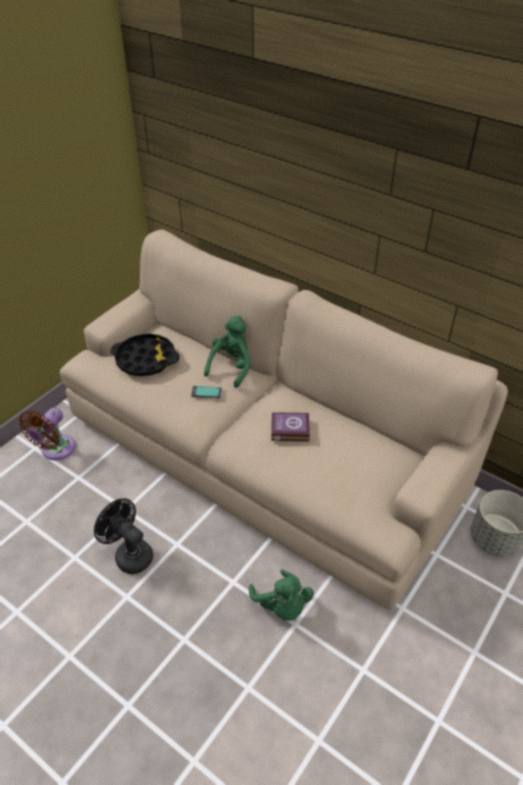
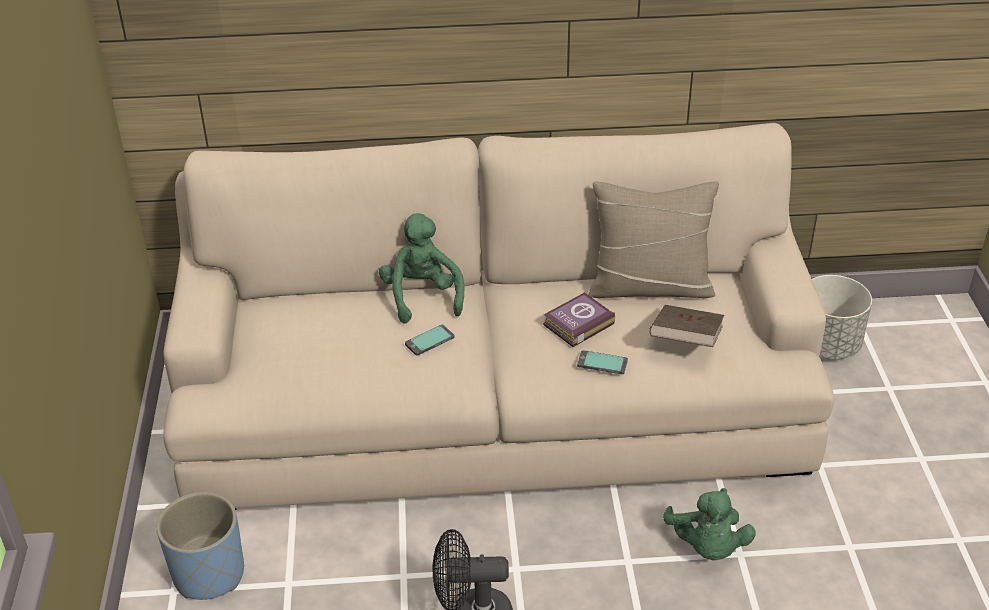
camera: 40 degrees left, 5 degrees down
brown fan [19,408,75,460] -> blue planter [156,492,244,600]
black tray [110,334,180,376] -> none
green plush toy [249,569,314,621] -> green plush toy turned 60 degrees clockwise [663,488,756,560]
none -> phone [577,350,628,374]
none -> beige pillow [588,181,719,298]
none -> brown book [649,305,724,347]

